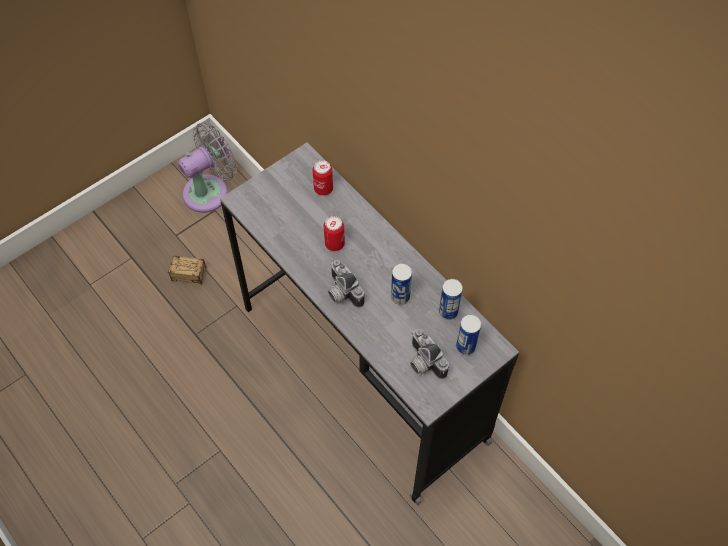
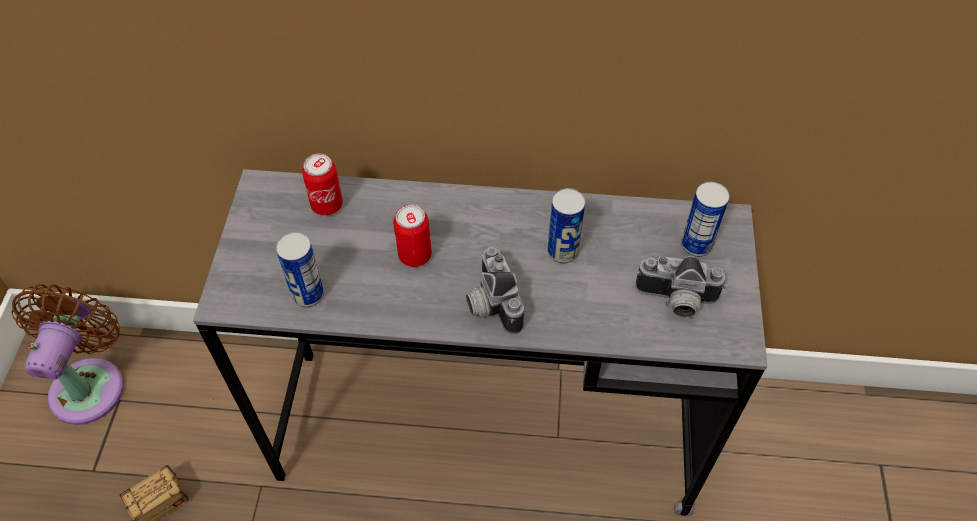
camera: 45 degrees left, 5 degrees down
grey fan [178,122,237,213] -> brown fan [12,284,124,425]
camera [328,260,364,308] -> camera turned 60 degrees clockwise [466,246,524,335]
can [439,279,463,320] -> can moved to [276,232,324,307]

